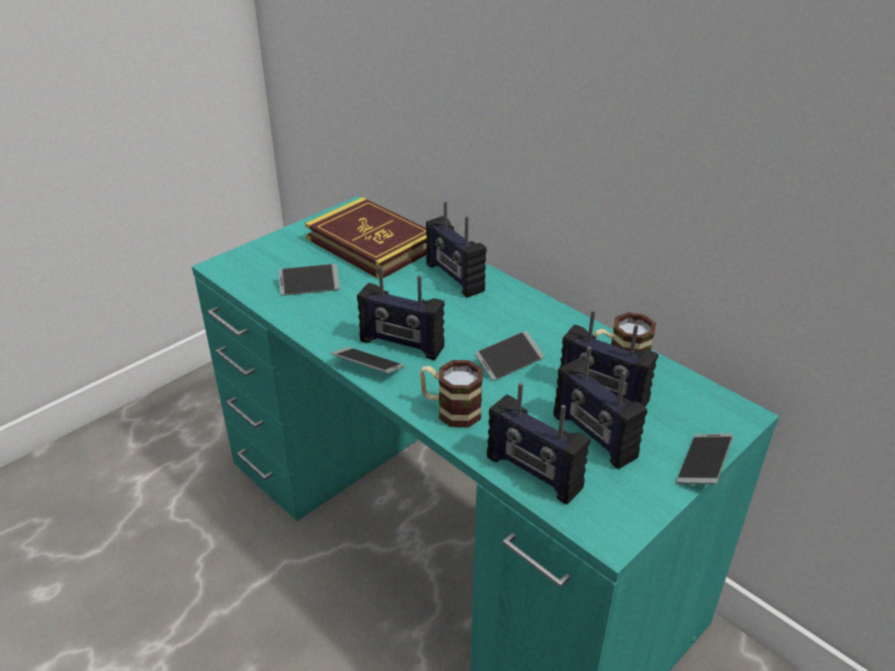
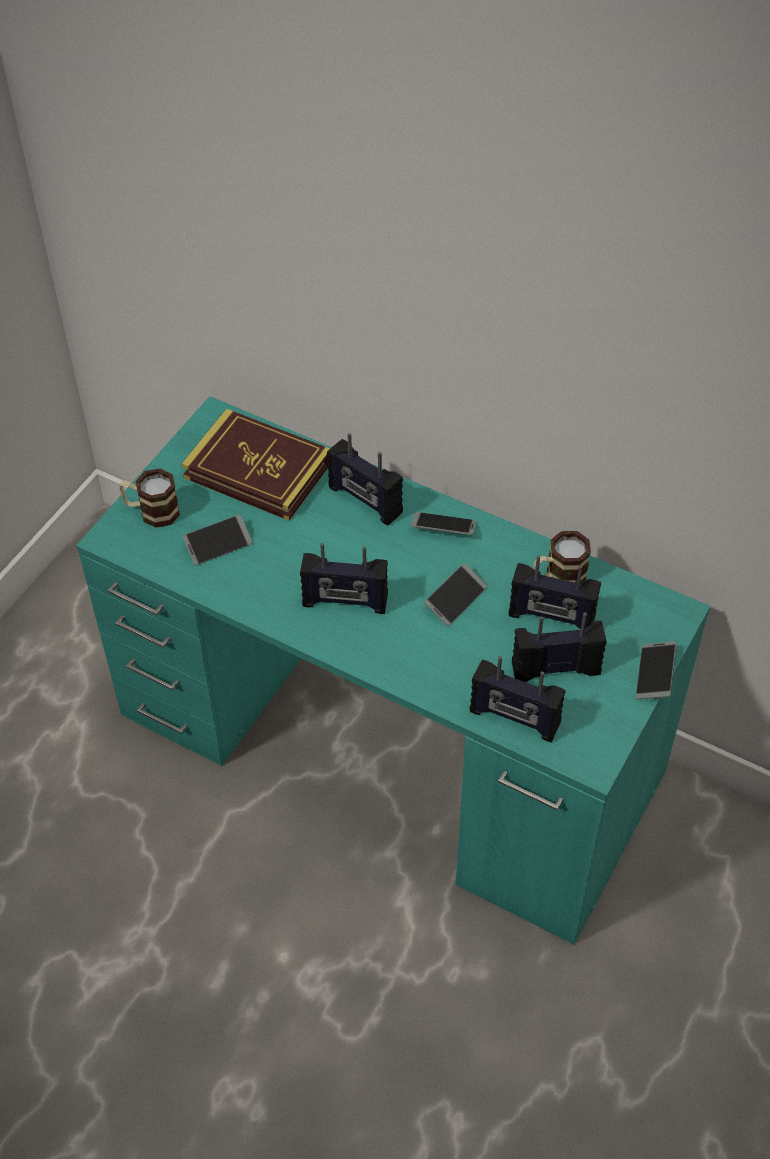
camera: 15 degrees left, 15 degrees up
phone [331,347,404,373] -> phone moved to [410,512,477,535]
mug [420,360,483,428] -> mug moved to [119,468,180,528]
radio [553,346,647,469] -> radio turned 135 degrees clockwise [512,612,607,682]

